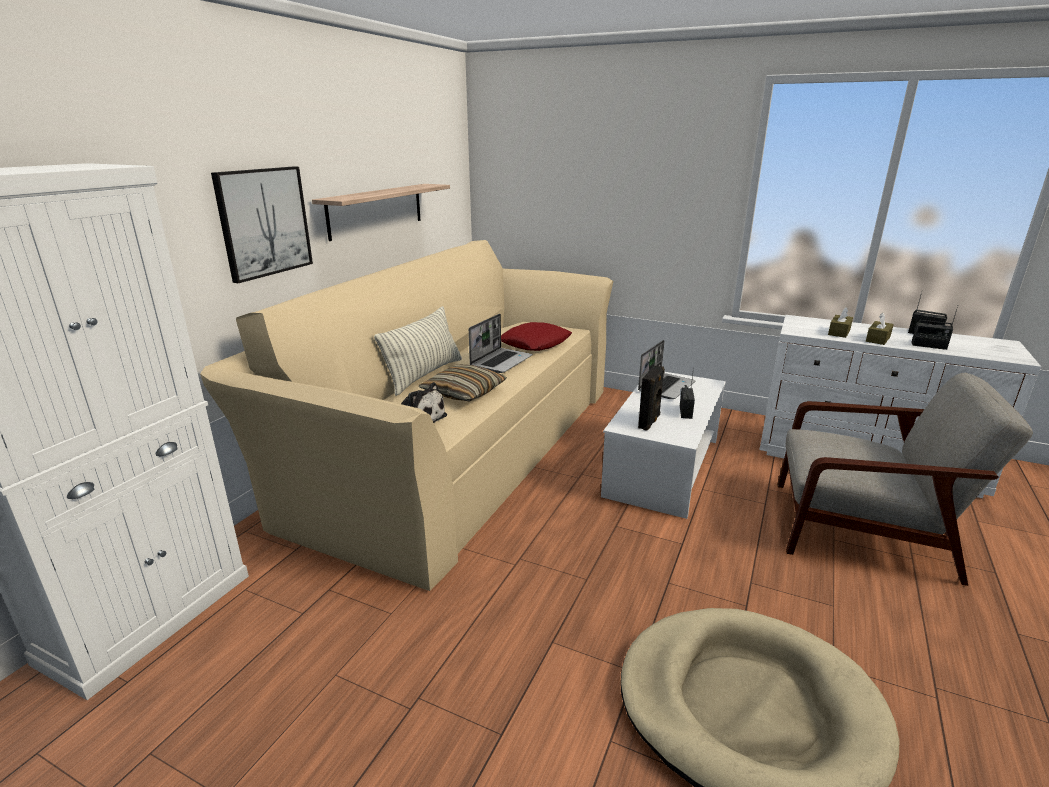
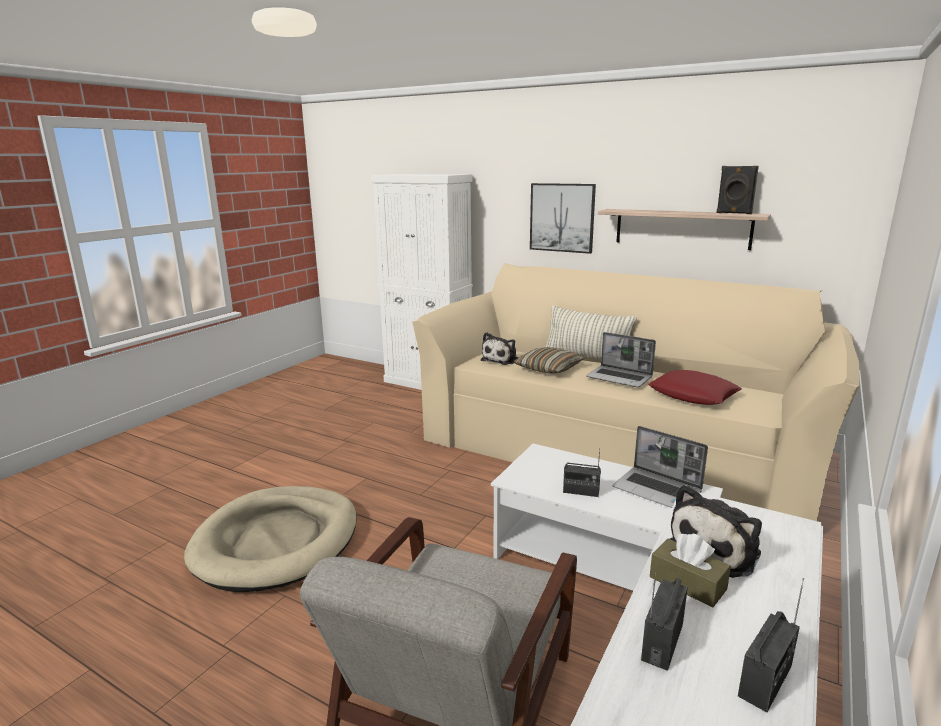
camera: 95 degrees right, 5 degrees down
black speaker [638,366,665,431] -> black speaker moved to [716,166,759,214]
brown tissue box [828,307,853,338] -> plush toy [670,485,762,578]

